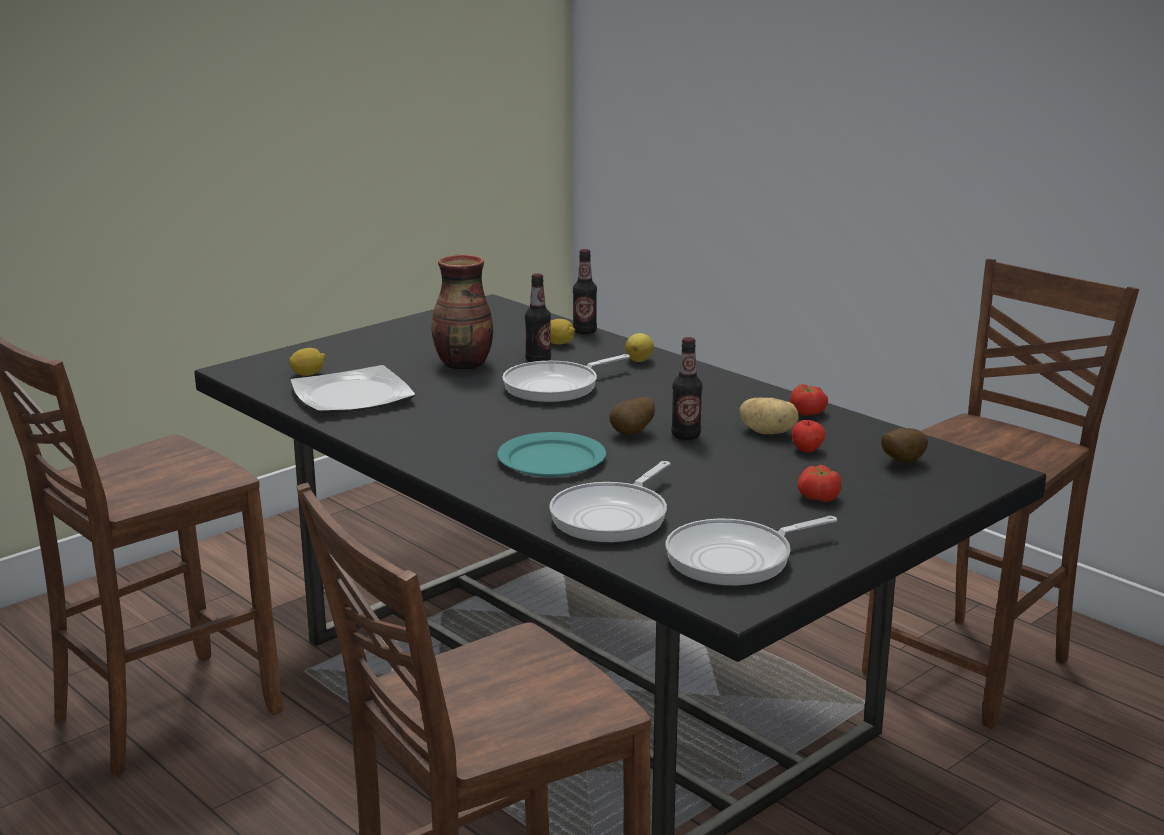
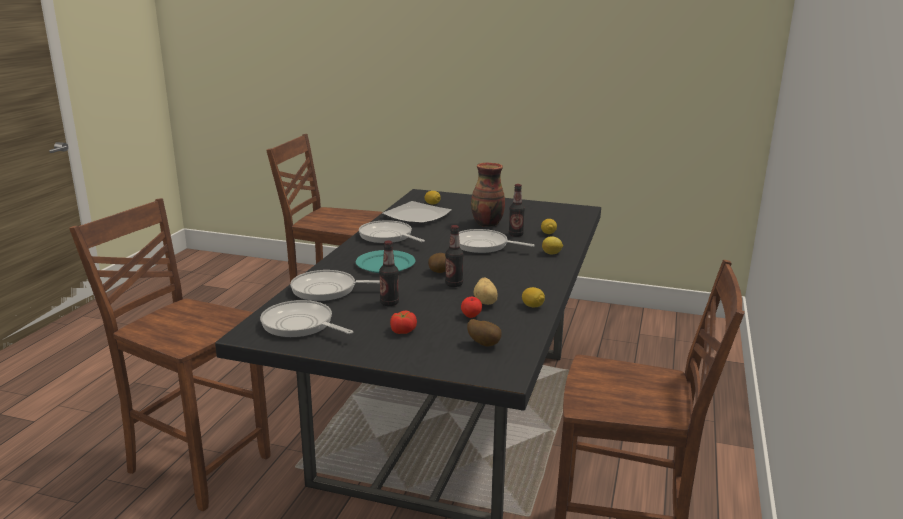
camera: 60 degrees right, 0 degrees up
bottle [573,249,597,334] -> bottle moved to [379,241,399,306]
tomato [790,384,828,416] -> lemon [522,287,545,307]
none -> frying pan [359,220,425,244]

